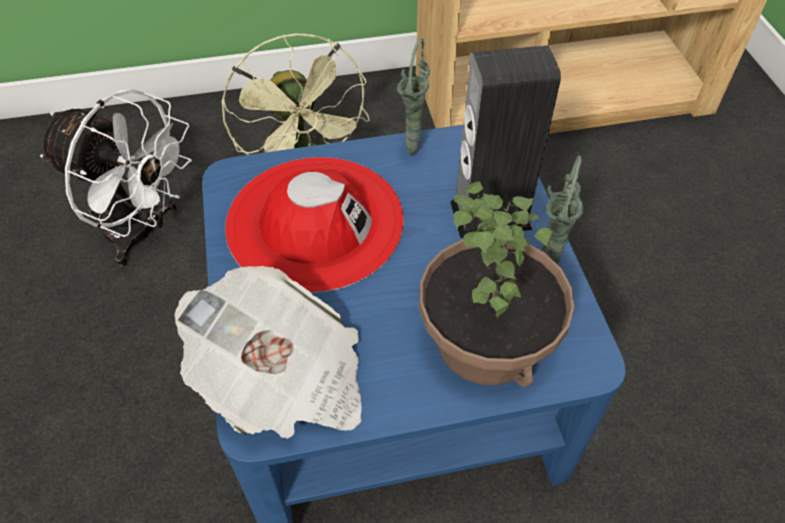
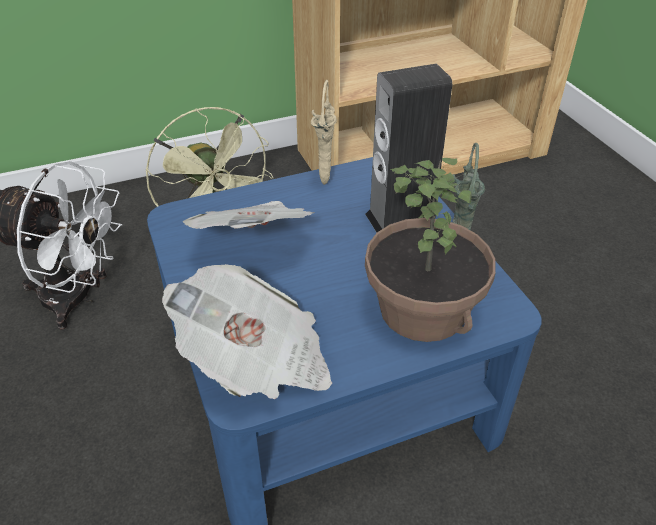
camera: 10 degrees left, 10 degrees down
red hat [225,157,404,293] -> newspaper [183,201,314,229]
green vase [397,38,430,155] -> beige vase [311,80,337,185]

